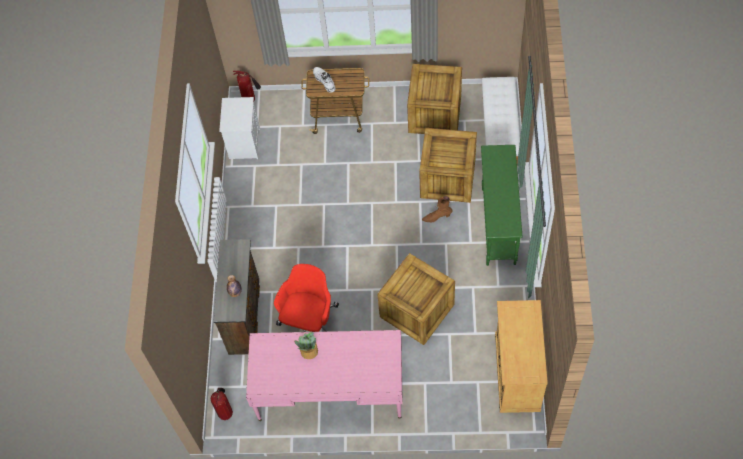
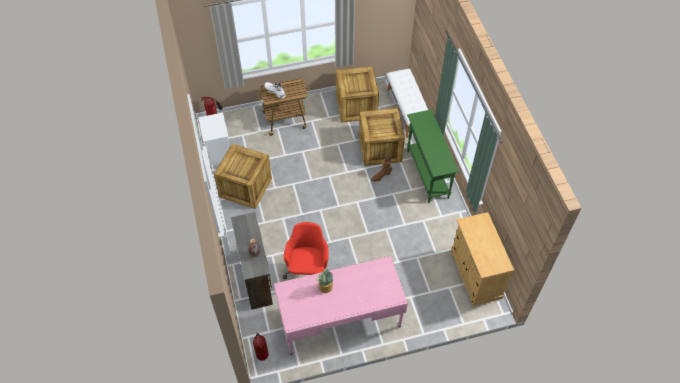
camera: 20 degrees left, 5 degrees down
crate [377,253,455,345] -> crate moved to [214,144,272,209]

